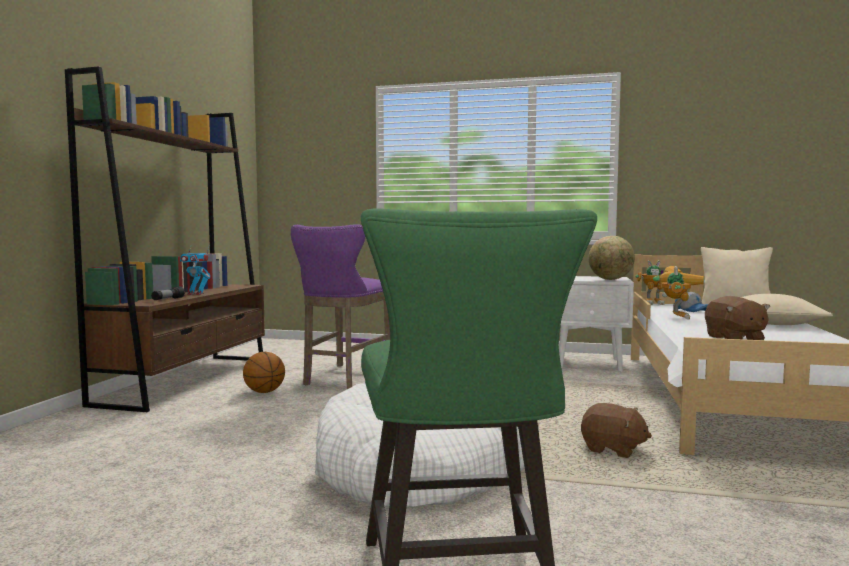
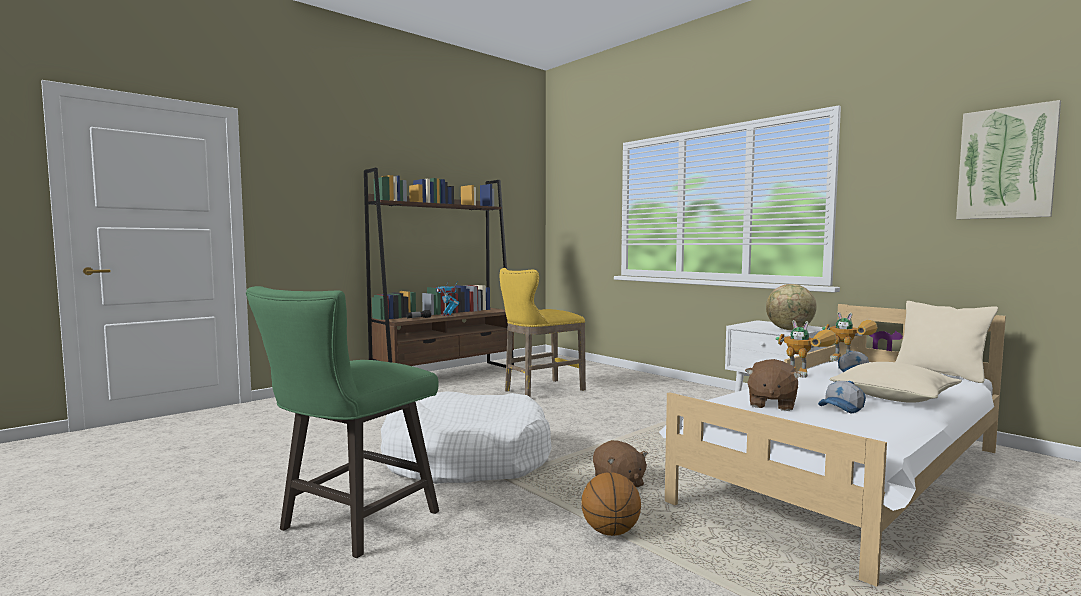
camera: 35 degrees right, 0 degrees up
basketball [243,352,285,393] -> basketball moved to [581,472,641,536]
purple stool [291,224,390,389] -> yellow stool [500,268,586,398]
toy robot [653,266,704,320] -> toy robot turned 75 degrees clockwise [776,320,837,378]
none -> cap [818,381,866,413]
none -> picture [956,100,1061,219]

